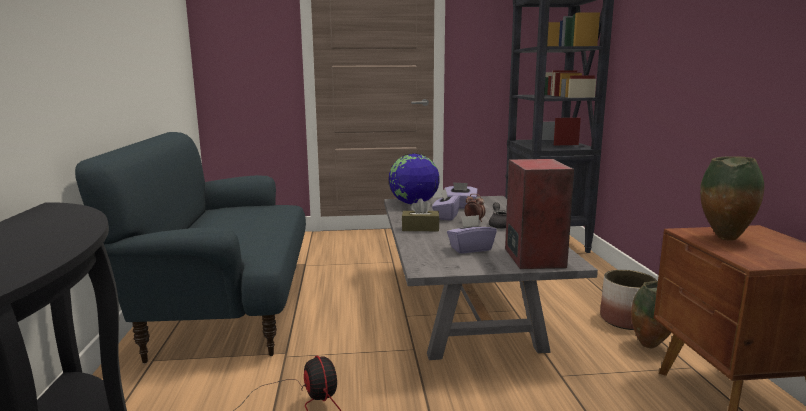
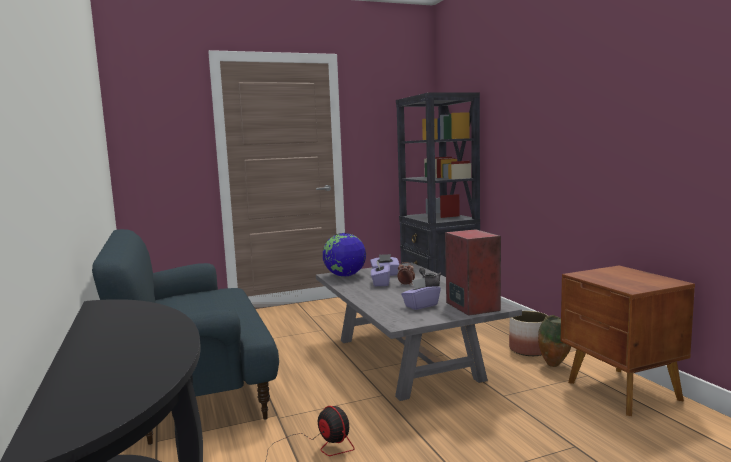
camera: 15 degrees left, 5 degrees down
brown tissue box [402,198,440,231] -> none
vase [700,156,764,241] -> none

